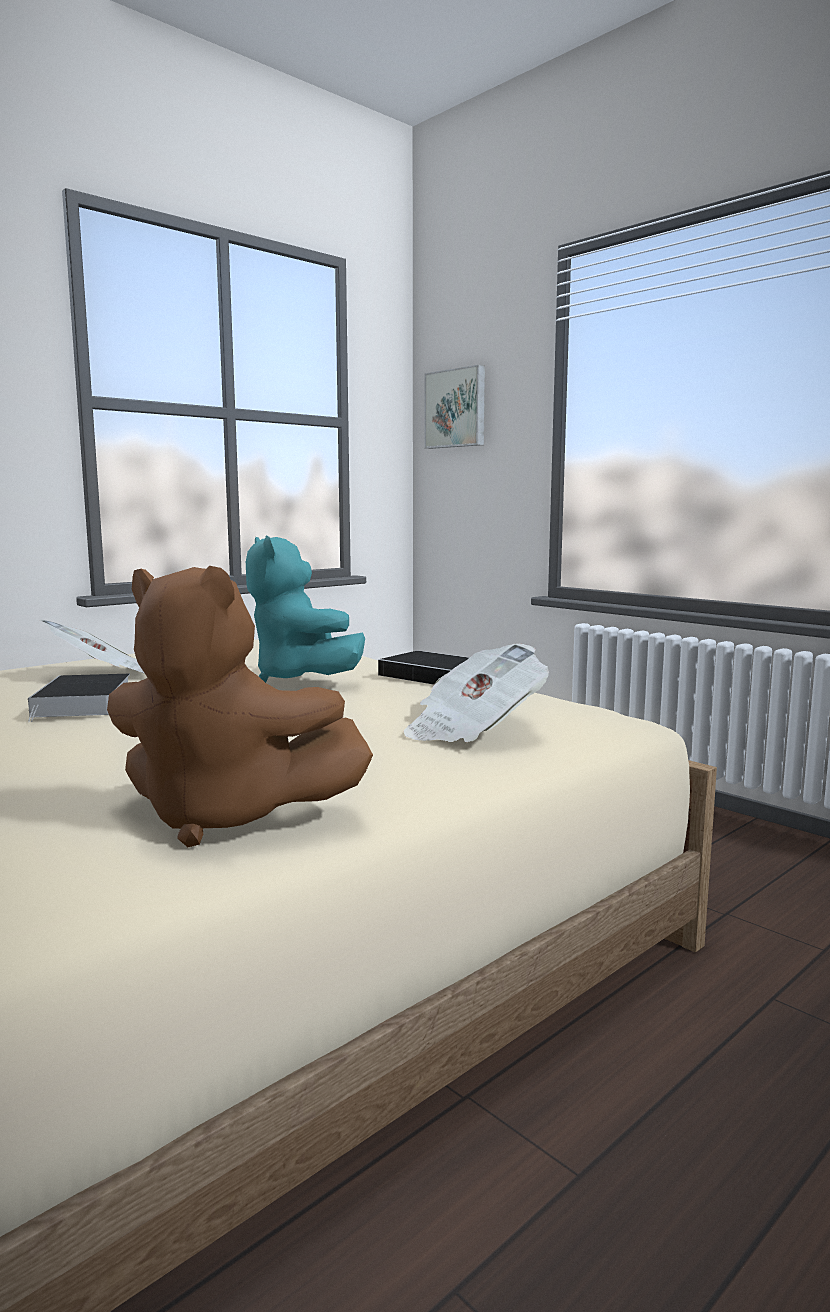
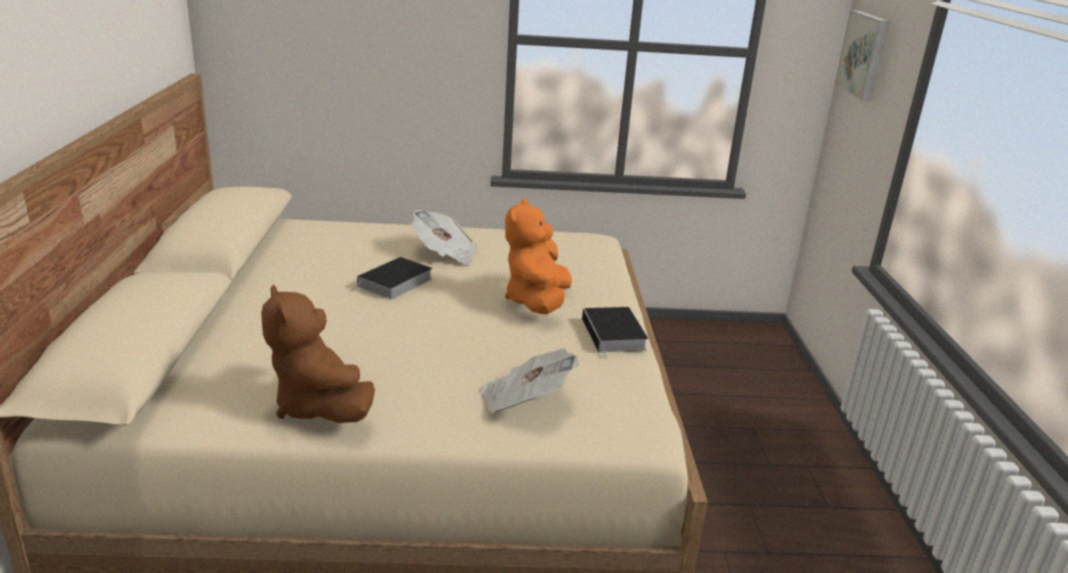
camera: 40 degrees right, 15 degrees up
turquoise plush toy [246,535,365,683] -> orange plush toy [505,198,572,314]

